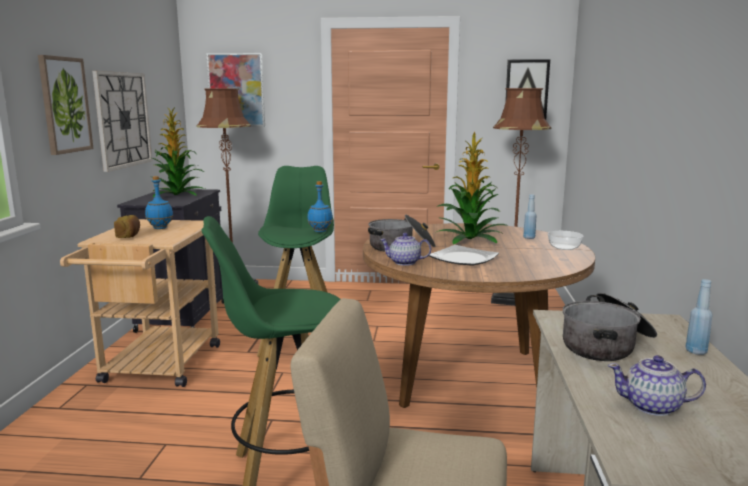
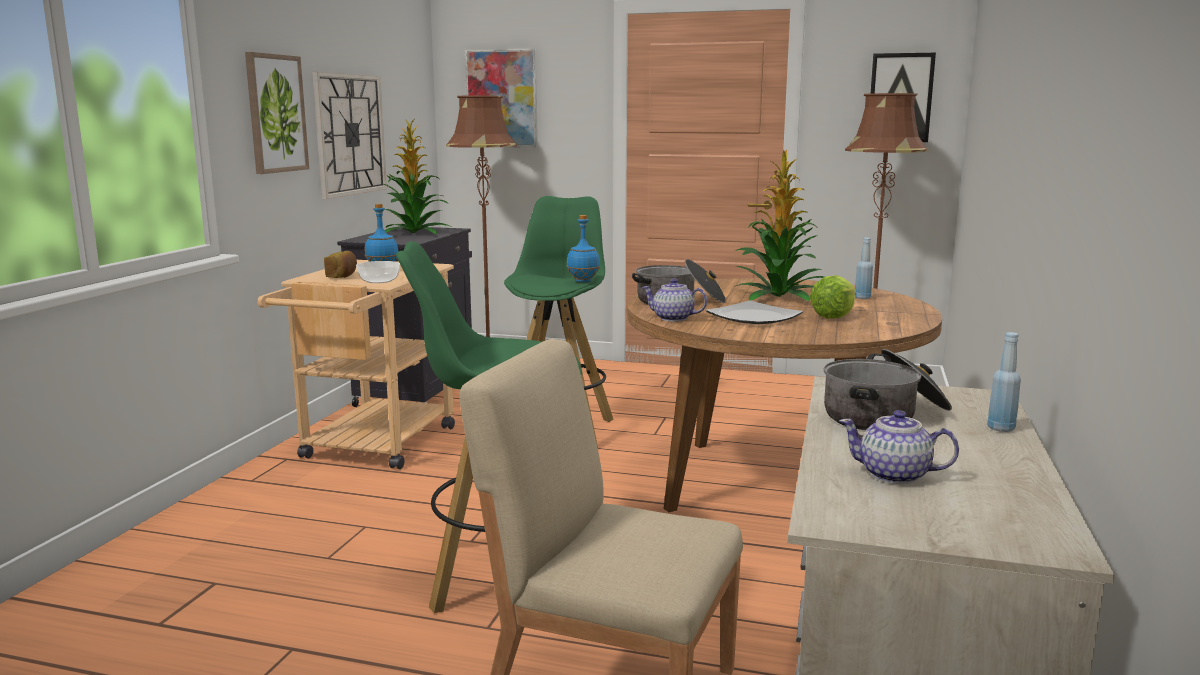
camera: 10 degrees right, 0 degrees up
bowl [548,231,584,250] -> bowl moved to [356,261,400,283]
none -> lettuce [810,275,856,318]

